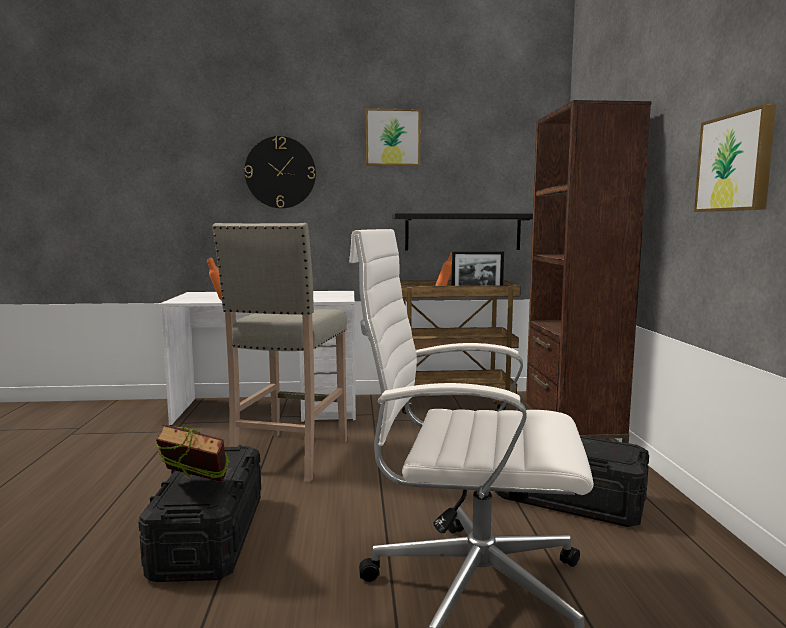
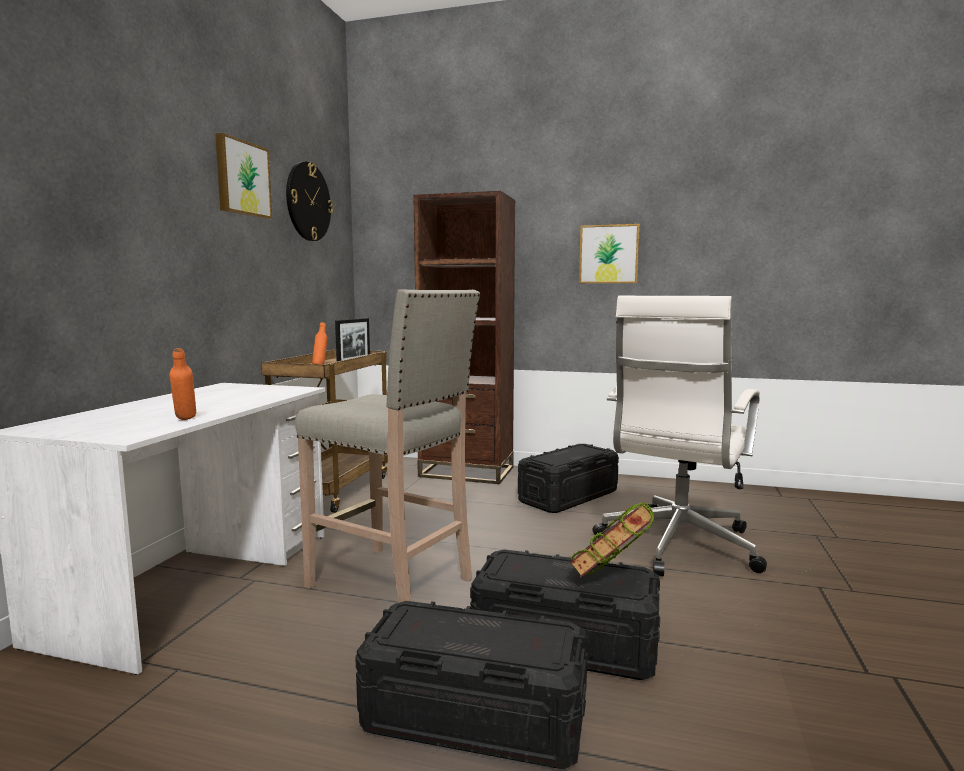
camera: 70 degrees left, 0 degrees up
wall clock [245,136,316,208] -> wall clock moved to [286,161,333,241]
black shelf [392,213,533,250] -> none
none -> black storage box [355,601,588,769]

